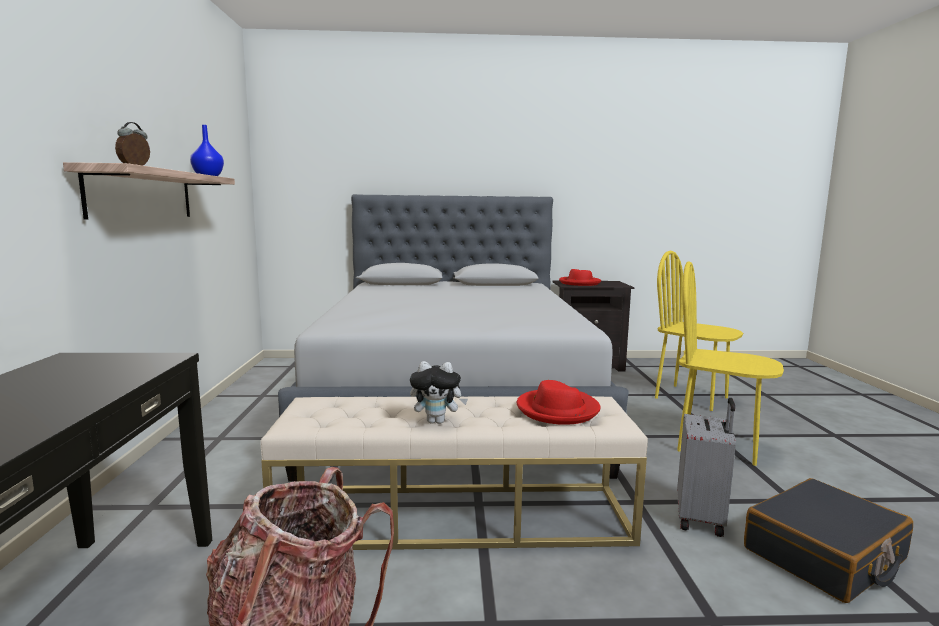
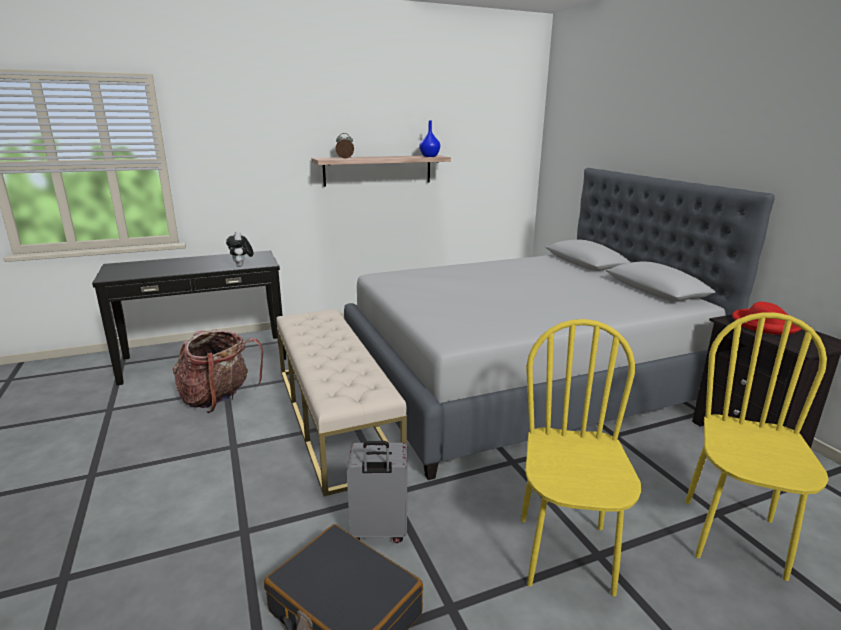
camera: 70 degrees right, 10 degrees up
plush toy [410,361,468,424] -> plush toy moved to [226,231,254,267]
red hat [517,380,600,425] -> none

